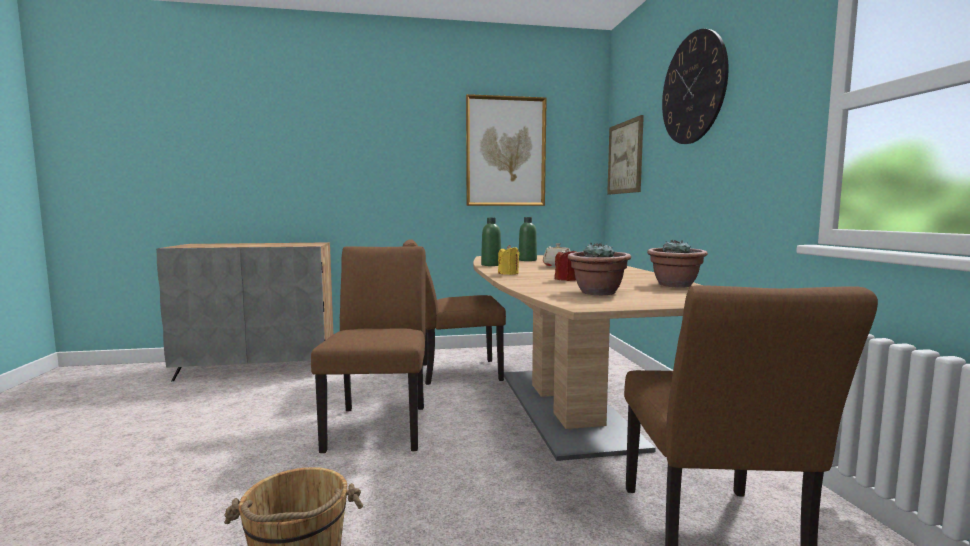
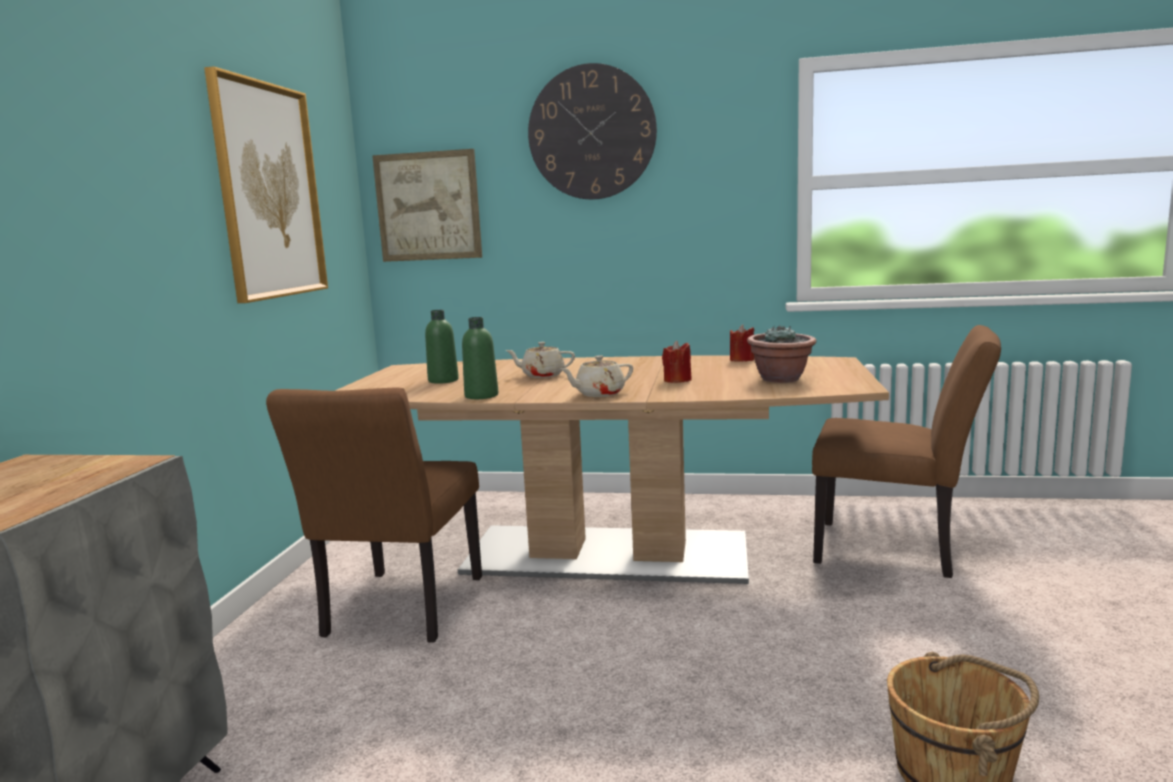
camera: 70 degrees left, 5 degrees up
brown chair [311,246,426,453] -> none
yellow candle [498,245,520,275] -> beige teapot [561,355,633,397]
potted plant [647,240,708,288] -> red candle [730,324,755,362]

